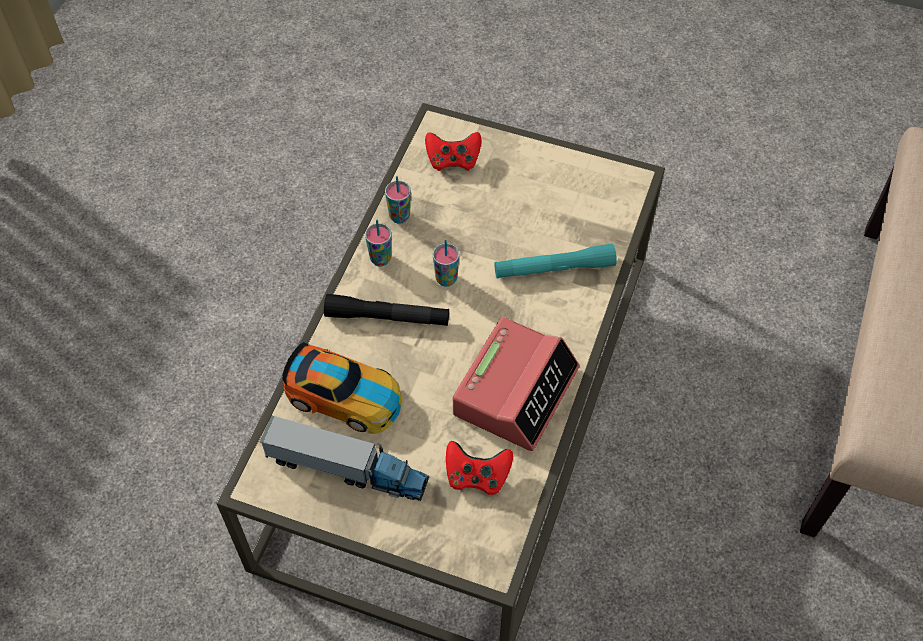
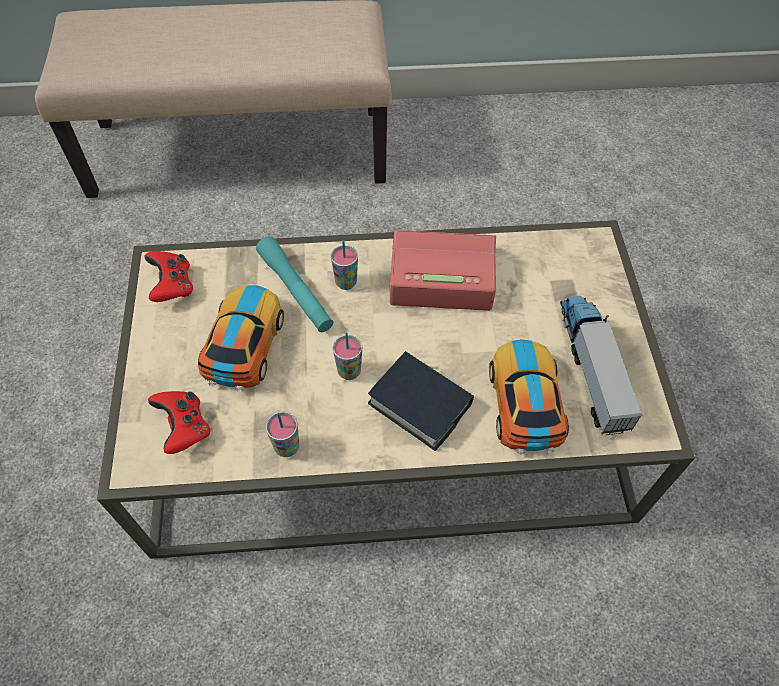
camera: 115 degrees left, 0 degrees up
black flashlight [324,294,449,326] -> book [368,351,474,451]
cup [365,220,392,267] -> cup moved to [331,240,358,290]
red game controller [446,441,513,495] -> red game controller moved to [144,251,193,302]
none -> toy car [198,285,284,392]

